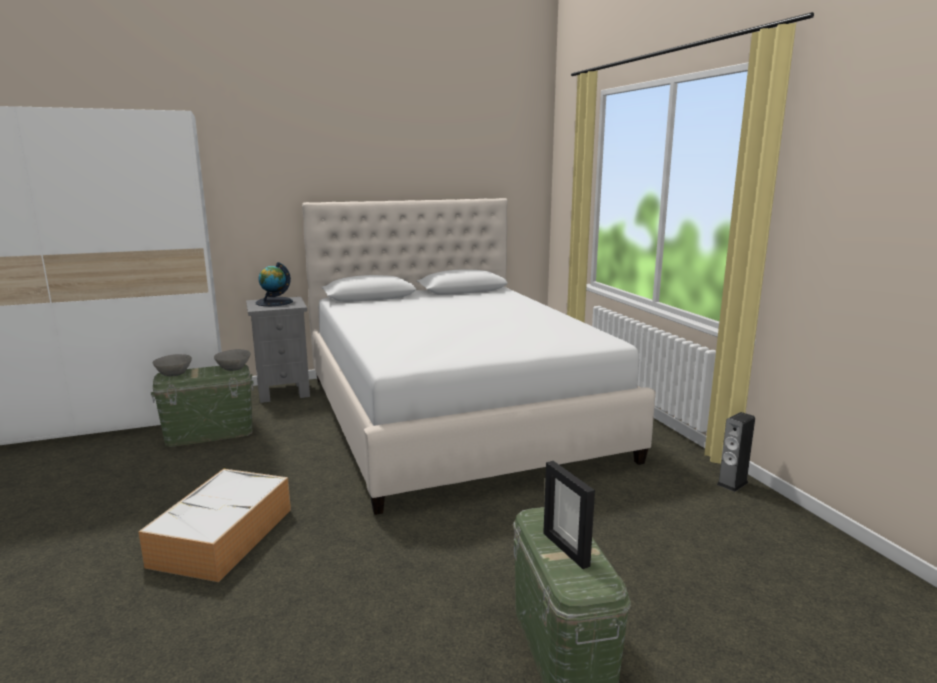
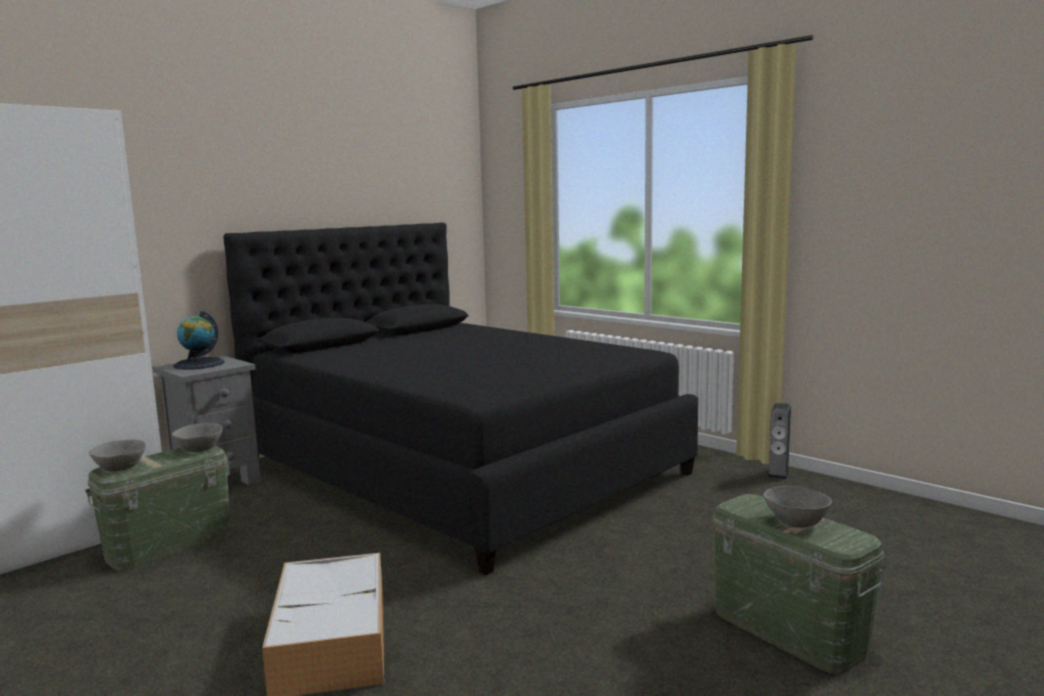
camera: 25 degrees left, 5 degrees down
white bed [302,198,656,515] -> black bed [223,223,698,575]
picture frame [543,461,595,569] -> grey bowl [763,486,832,528]

